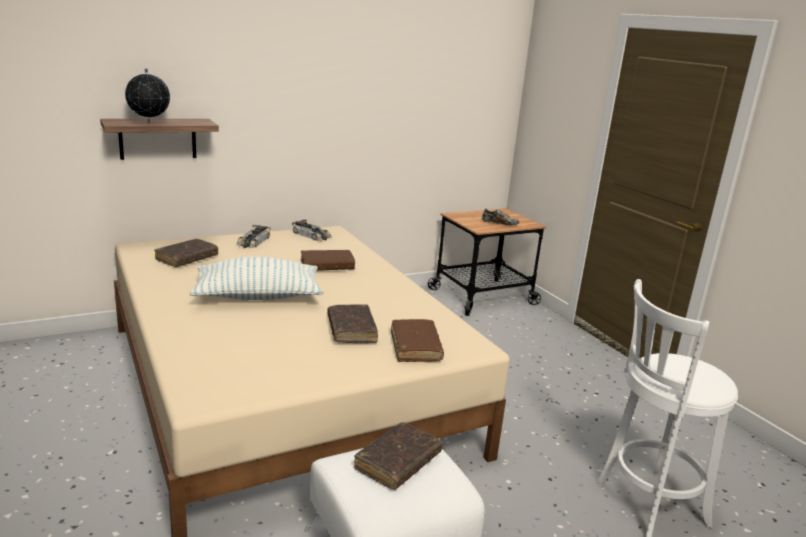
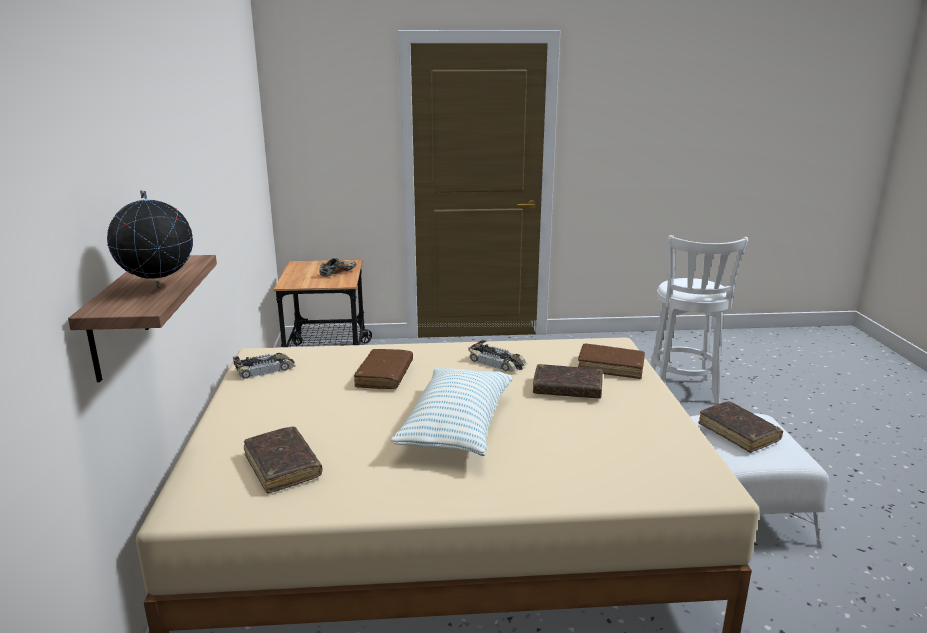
camera: 65 degrees left, 0 degrees up
toy car [236,225,271,248] -> toy car moved to [468,340,527,372]

